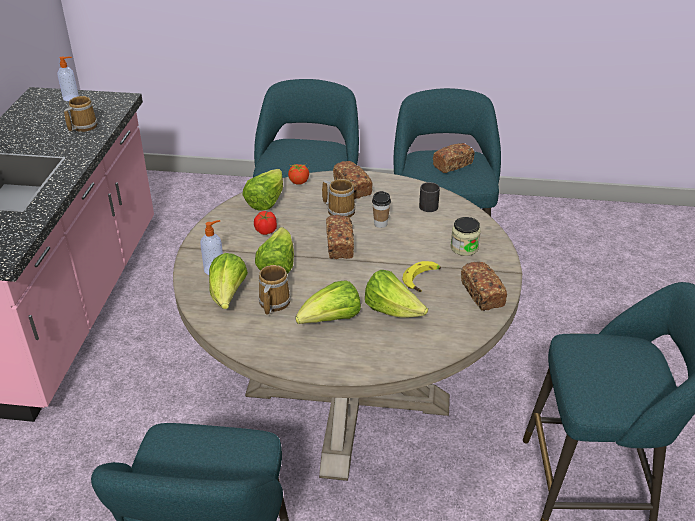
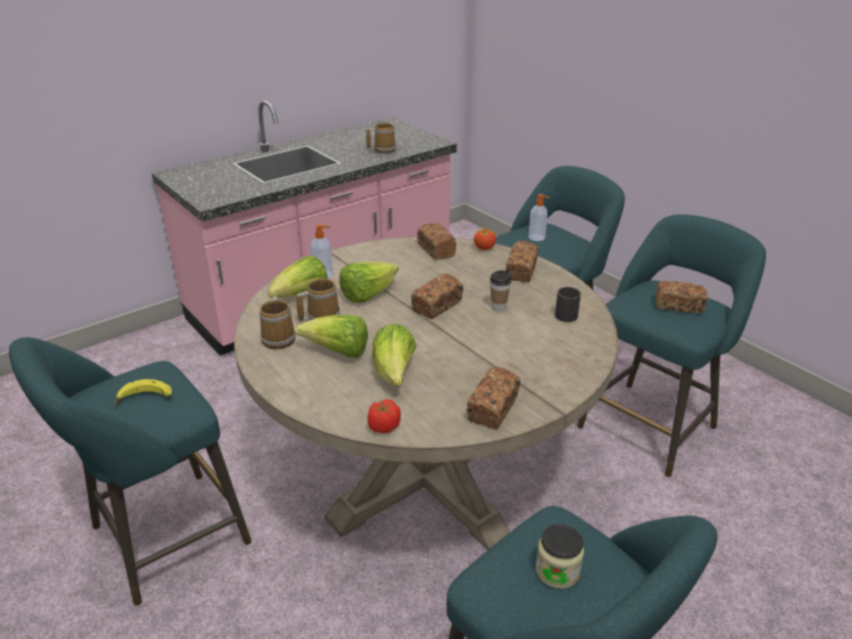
camera: 45 degrees right, 5 degrees down
soap dispenser [57,57,79,101] -> soap dispenser moved to [528,194,550,241]
lettuce [242,169,283,211] -> bread [417,223,456,260]
tomato [254,211,277,235] -> tomato moved to [368,399,401,433]
mug [322,179,355,218] -> mug moved to [259,296,296,349]
banana [402,261,441,292] -> banana moved to [115,379,172,406]
jar [451,217,481,256] -> jar moved to [536,524,584,589]

